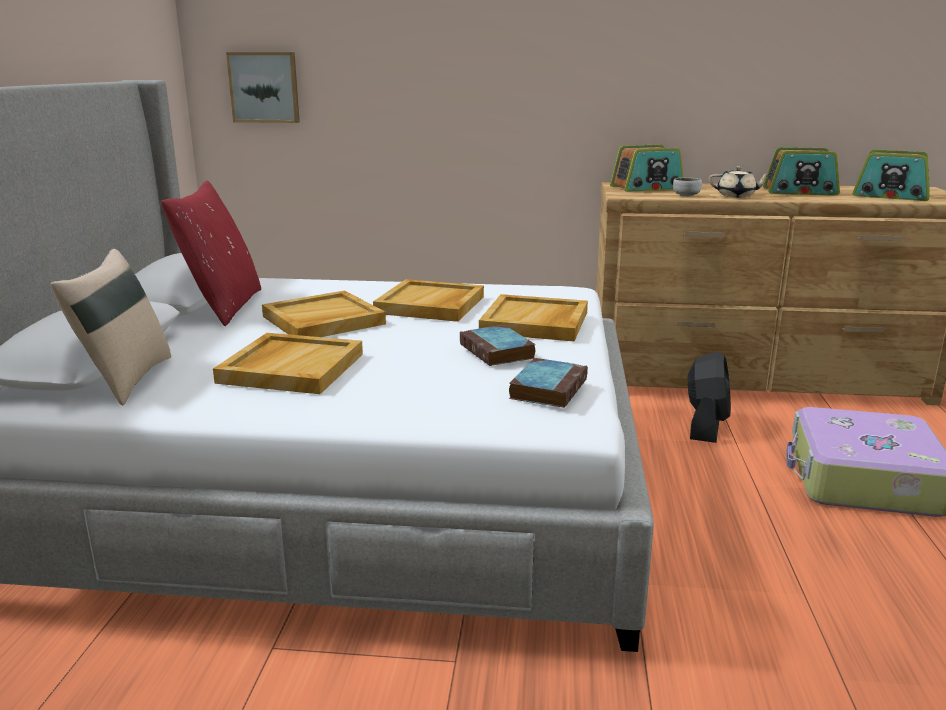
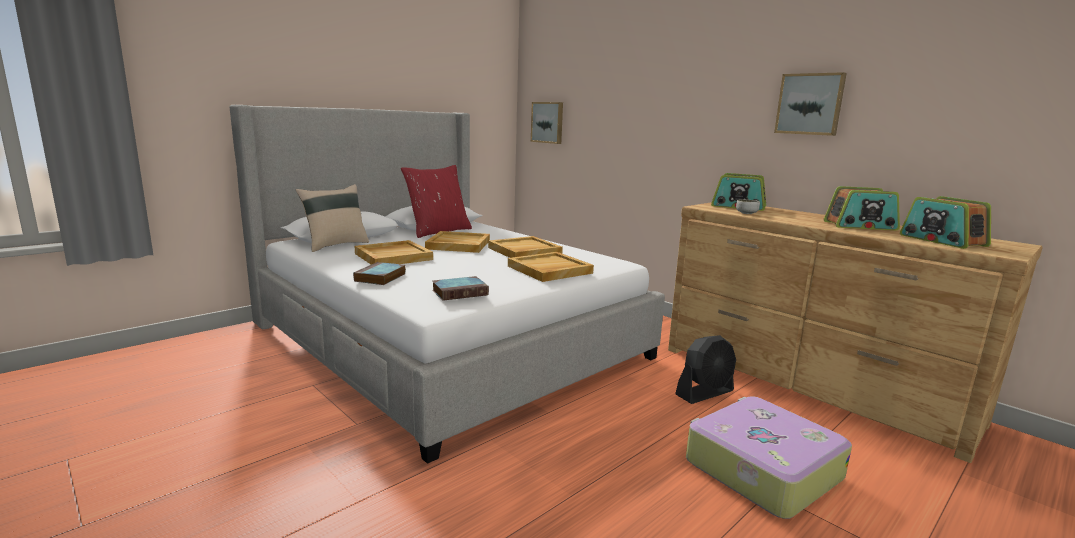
camera: 40 degrees right, 5 degrees down
book [460,325,536,366] -> book moved to [353,262,406,285]
beige teapot [709,166,772,197] -> none
radio [763,147,840,196] -> radio turned 45 degrees counterclockwise [824,186,900,230]
none -> picture [774,72,847,136]

